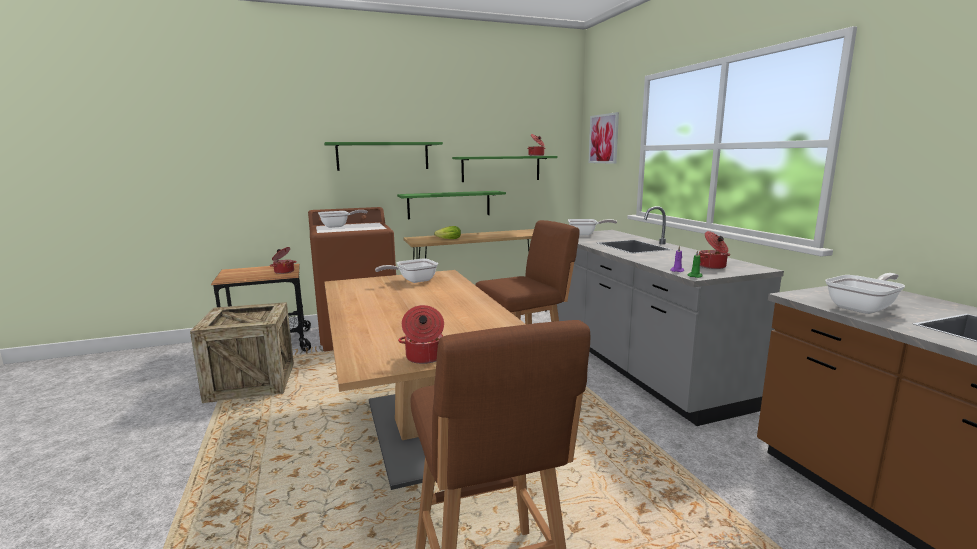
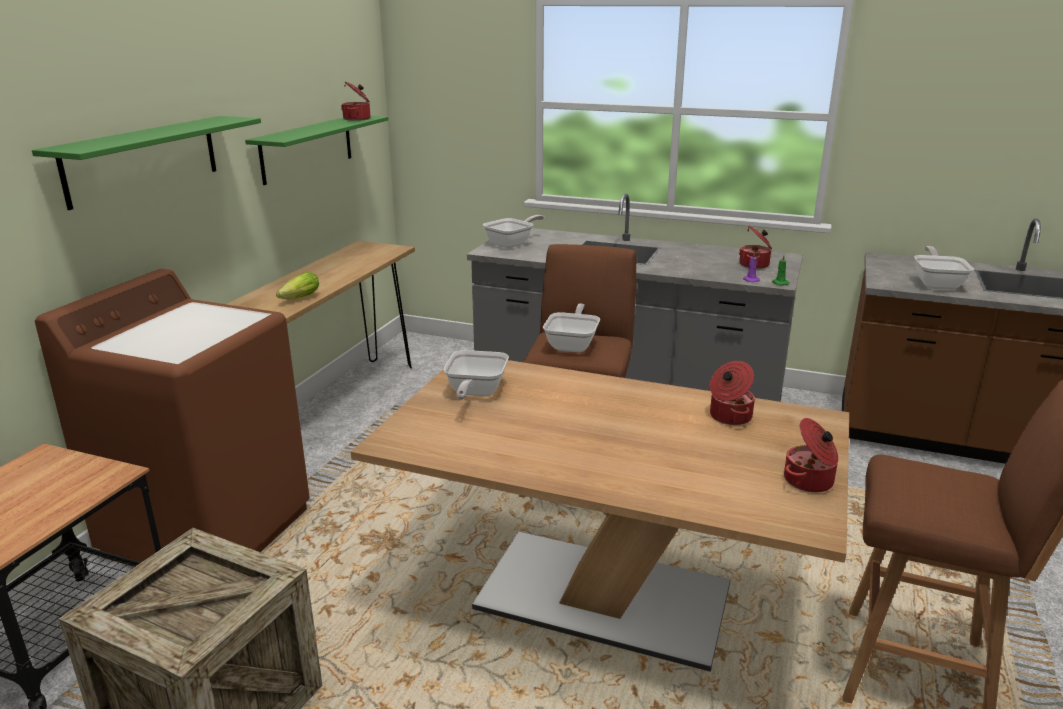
camera: 50 degrees left, 10 degrees up
cooking pot [270,247,297,274] -> cooking pot moved to [710,361,755,425]
frying pan [318,210,368,228] -> frying pan moved to [543,304,600,353]
green shelf [397,191,506,219] -> none
picture [589,112,619,164] -> none

